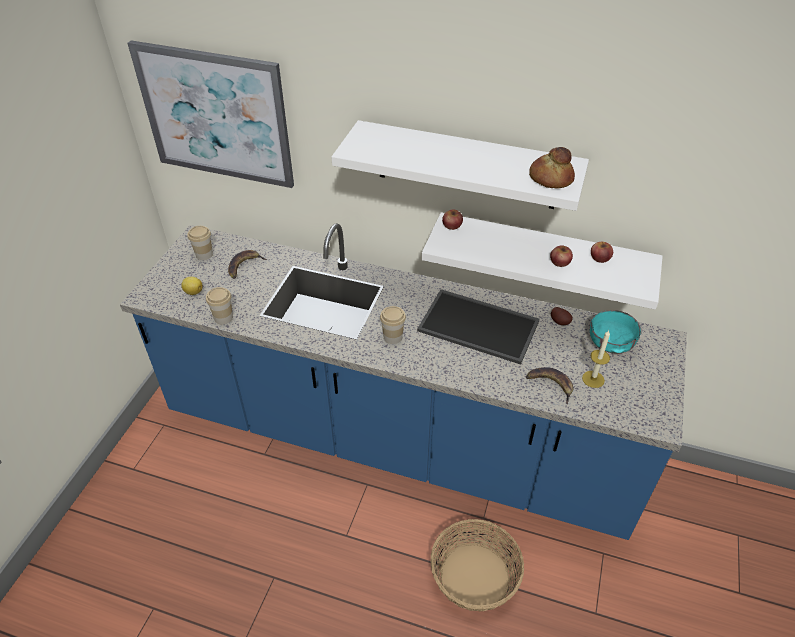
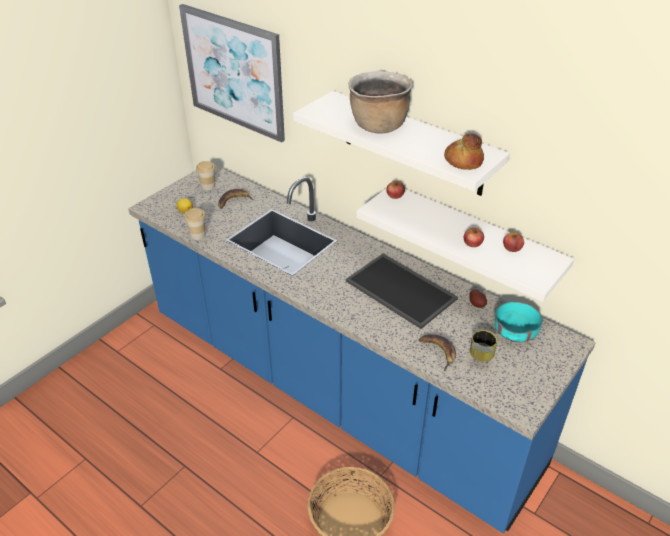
camera: 20 degrees right, 5 degrees down
cup [380,306,406,344] -> none
candle [582,330,610,388] -> can [470,330,498,361]
none -> brown cooking pot [348,71,413,134]

